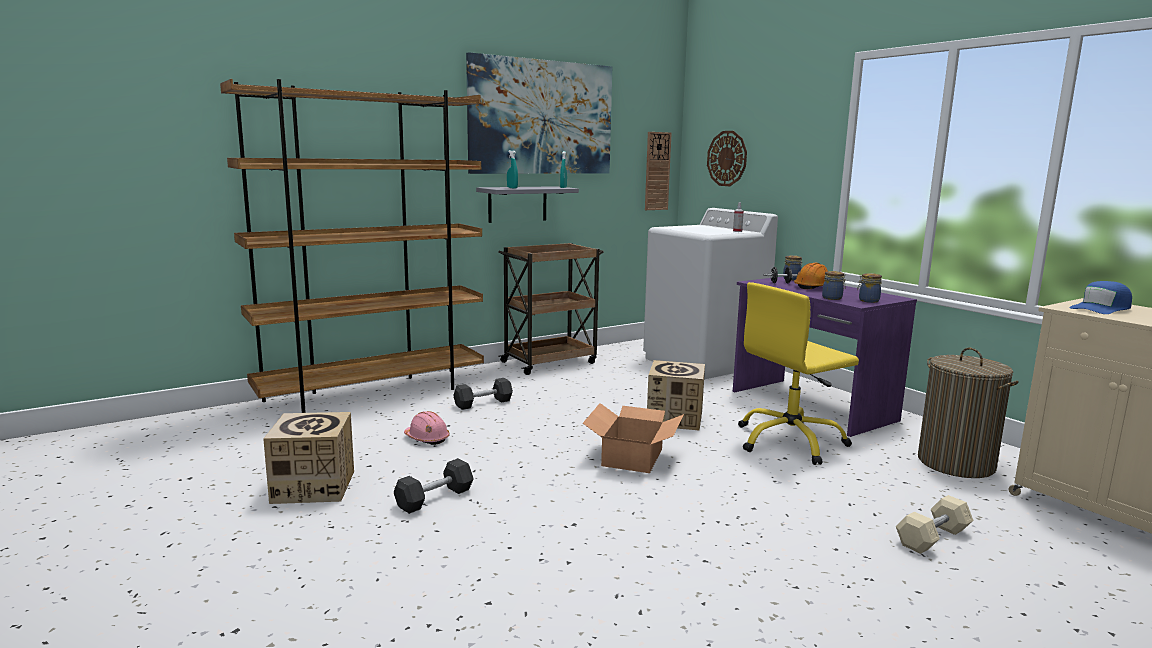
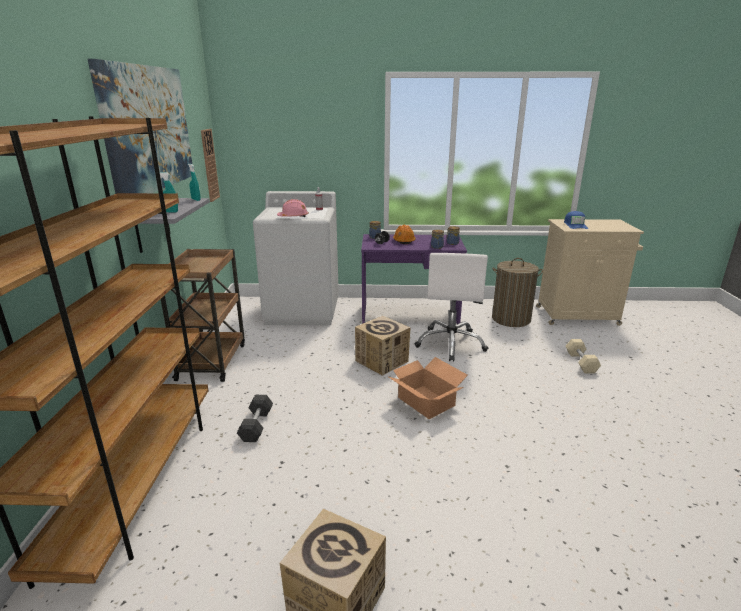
camera: 55 degrees left, 10 degrees up
grey dumbbell [394,458,474,514] -> none
pink hard hat [404,411,450,445] -> pink hard hat moved to [277,199,309,217]
wall clock [707,131,747,186] -> none
yellow office chair [738,282,859,465] -> white office chair [414,253,488,361]

